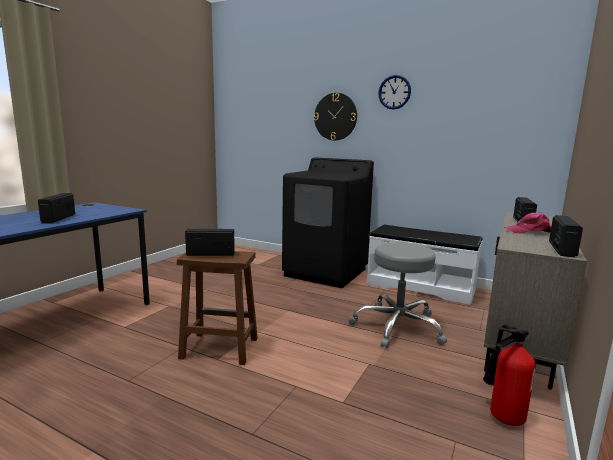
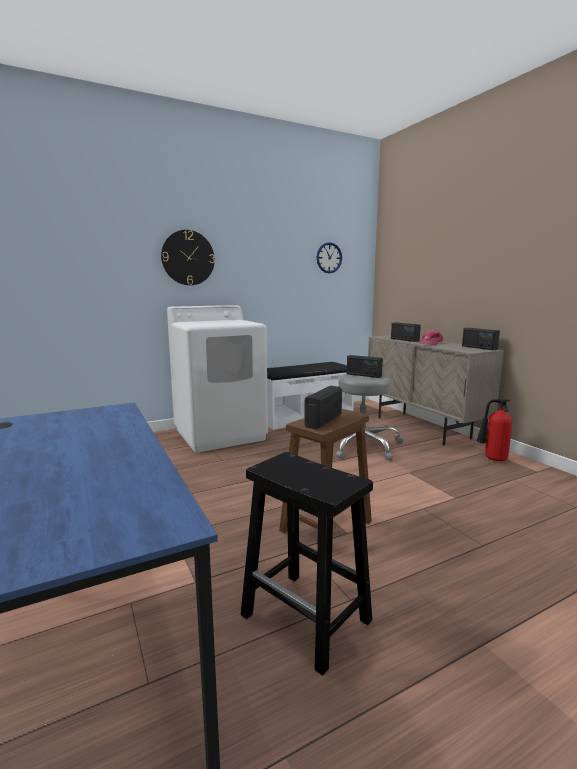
camera: 55 degrees left, 0 degrees up
radio [38,193,75,224] -> radio moved to [347,355,383,378]
black washing machine [282,157,374,288] -> white washing machine [167,305,268,453]
wall clock [378,75,411,110] -> wall clock moved to [316,242,342,273]
none -> black stool [241,452,373,676]

